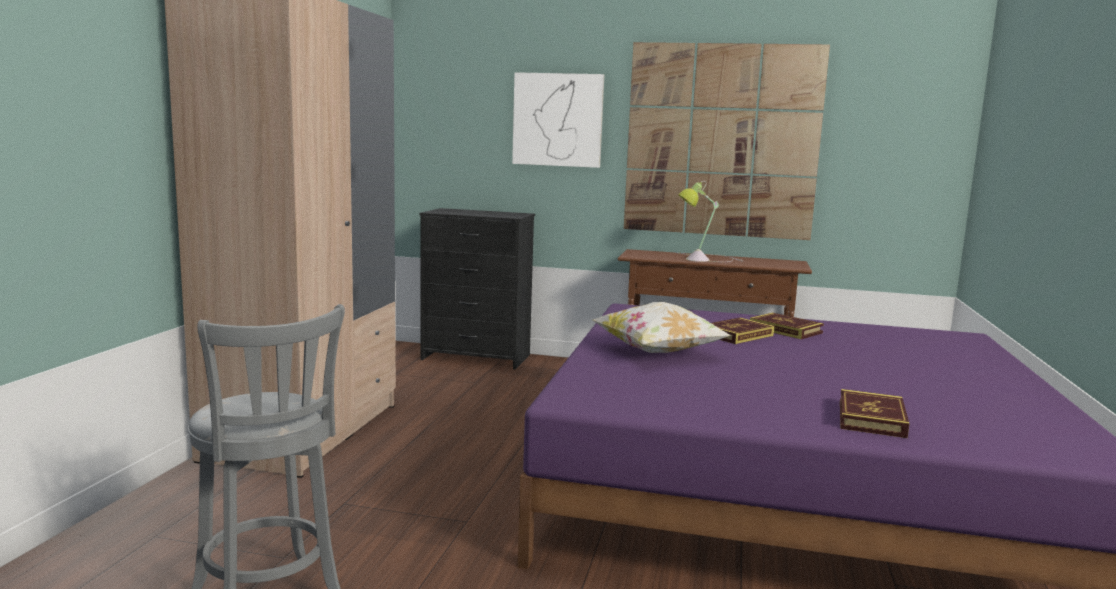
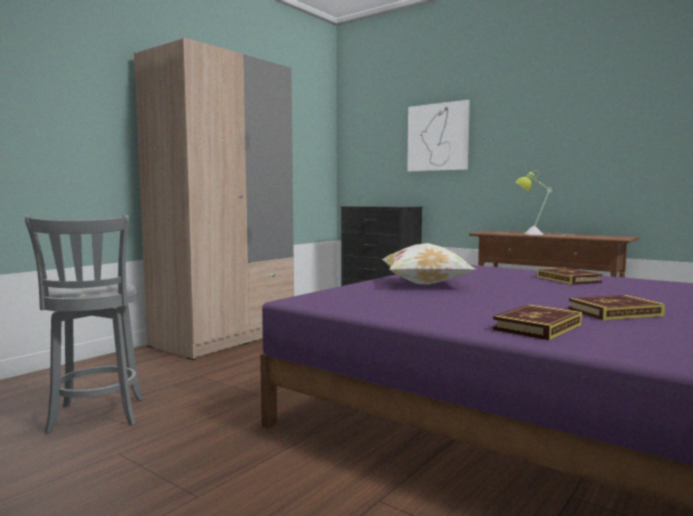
camera: 25 degrees right, 5 degrees down
picture [624,42,830,240] -> none
book [711,317,774,344] -> book moved to [568,295,665,321]

